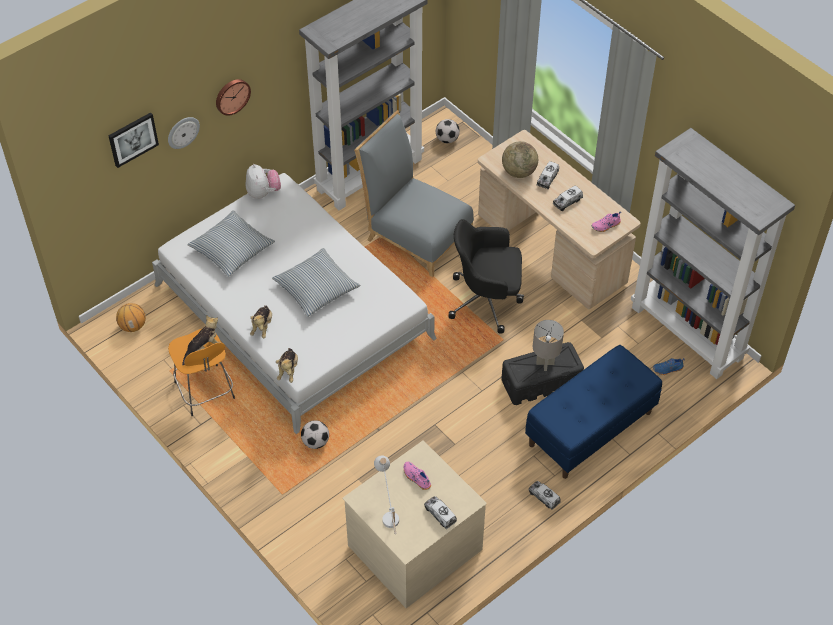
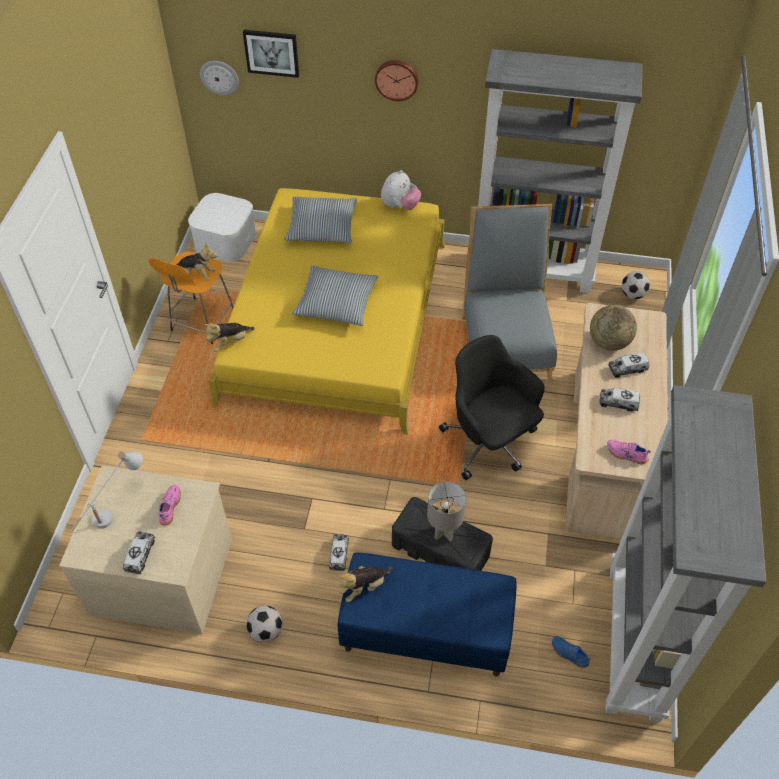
camera: 50 degrees right, 0 degrees up
basketball [116,303,146,332] -> white storage box [188,193,256,262]
white bed [152,173,437,434] -> yellow bed [208,188,445,435]
wall clock [168,117,200,149] -> wall clock moved to [200,61,239,95]
plush toy [250,305,272,338] -> plush toy moved to [337,566,393,602]
football [301,420,329,449] -> football moved to [246,606,283,643]
toy truck [528,481,561,510] -> toy truck moved to [329,534,349,571]

